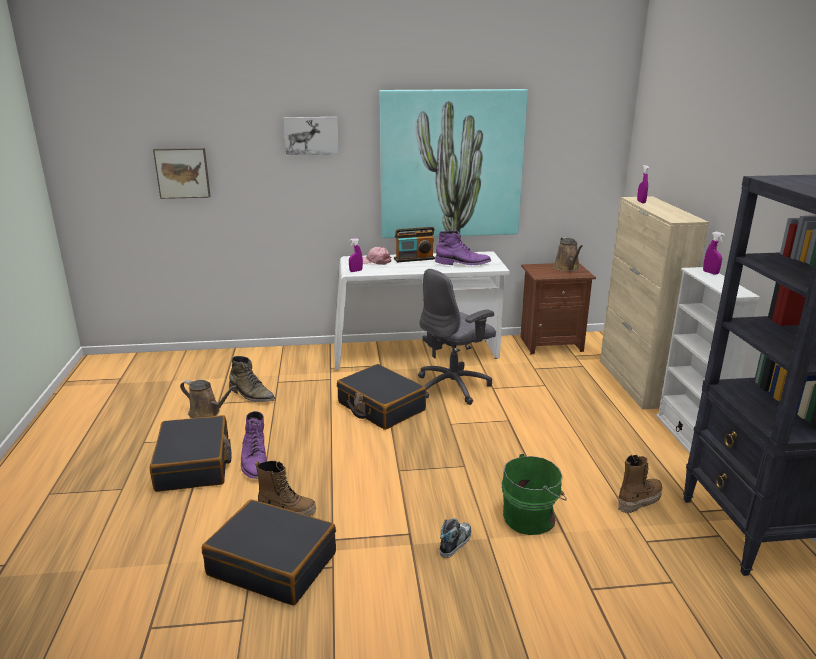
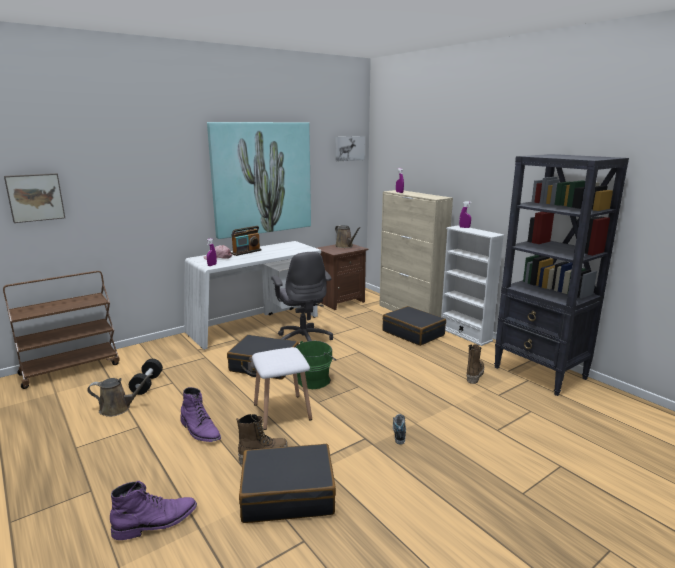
camera: 30 degrees left, 5 degrees down
black suitcase [150,415,232,492] -> black suitcase moved to [382,306,446,346]
green boot [229,356,275,402] -> black dumbbell [129,359,163,395]
picture [284,117,339,155] -> picture moved to [336,136,365,161]
grey office chair [418,269,496,405] -> grey office chair turned 45 degrees counterclockwise [271,252,333,341]
purple boot [435,230,491,265] -> purple boot moved to [110,481,197,540]
green bucket [502,454,567,535] -> green bucket moved to [295,341,336,389]
none -> brown cart [3,271,120,389]
none -> white stool [252,347,312,430]

